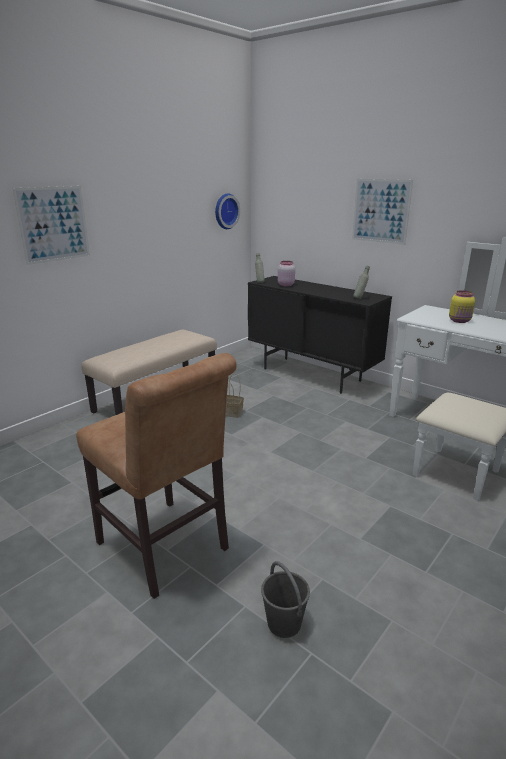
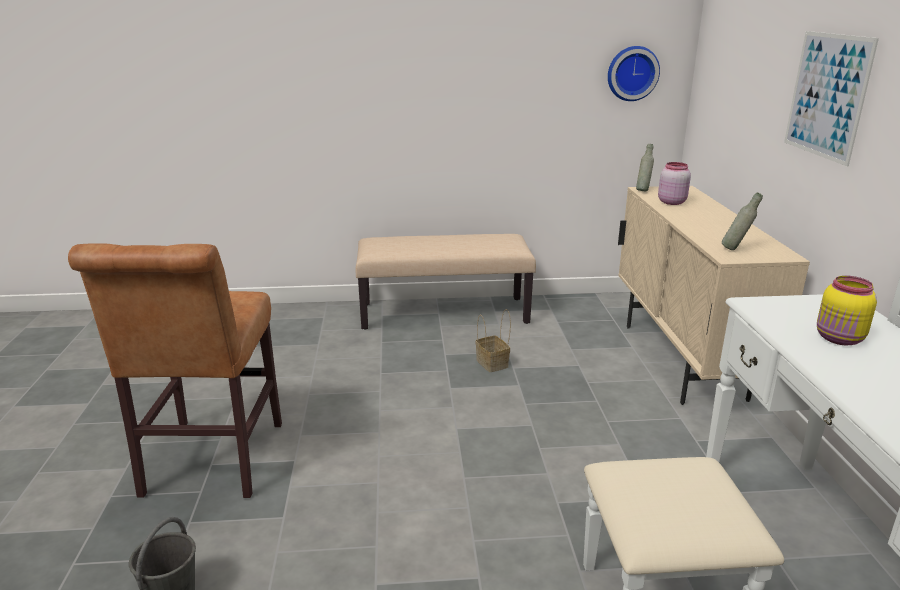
camera: 45 degrees right, 0 degrees up
picture [12,186,90,265] -> none
black cabinet [248,276,392,394] -> beige cabinet [618,186,810,405]

